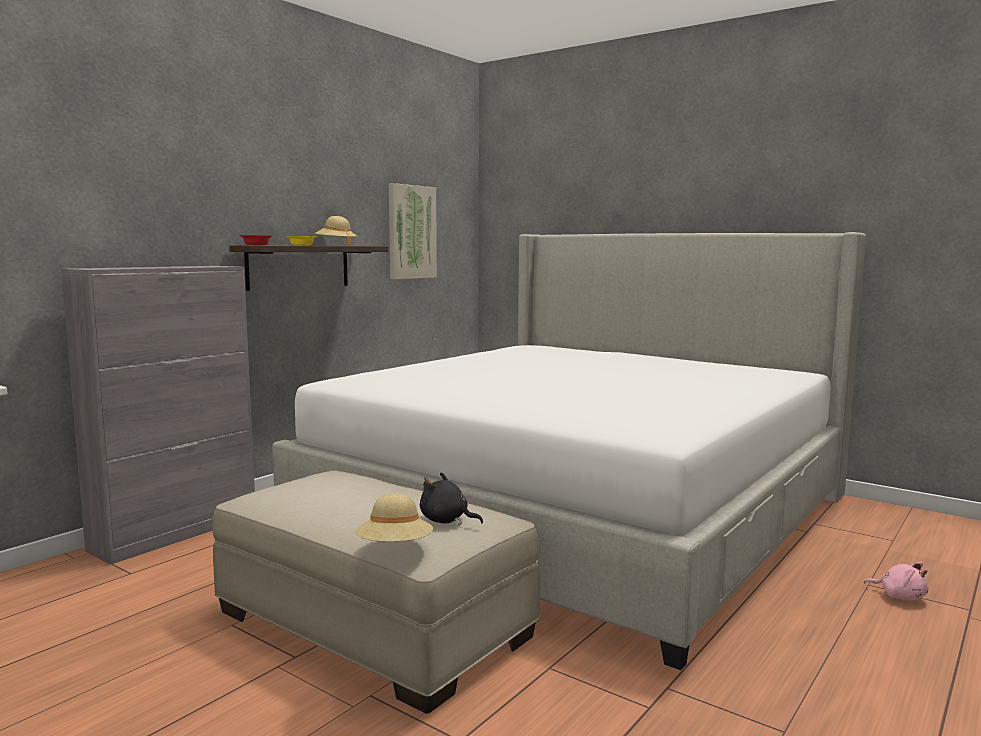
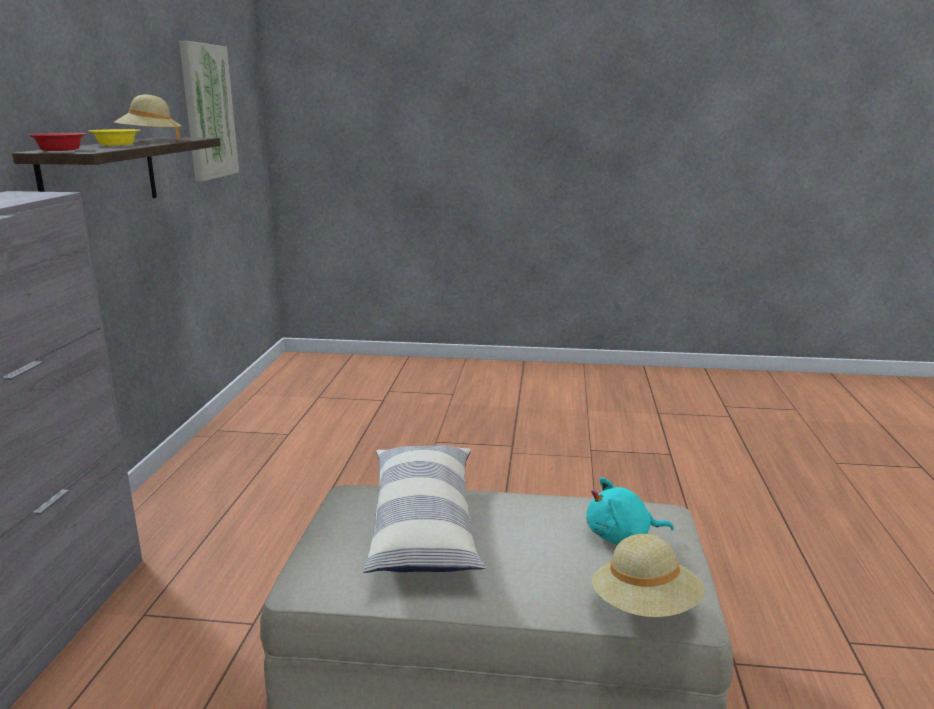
camera: 30 degrees left, 10 degrees up
bed [272,232,866,670] -> none
black plush toy [420,472,483,525] -> turquoise plush toy [587,477,674,544]
pink plush toy [864,562,928,600] -> none
none -> pillow [363,445,485,573]

